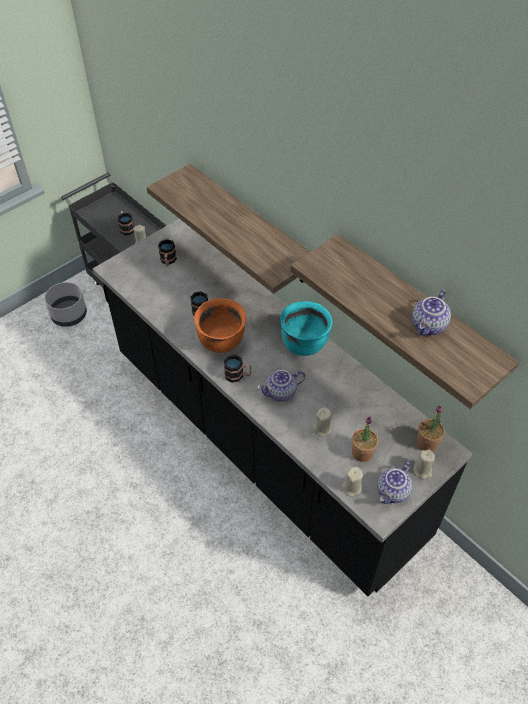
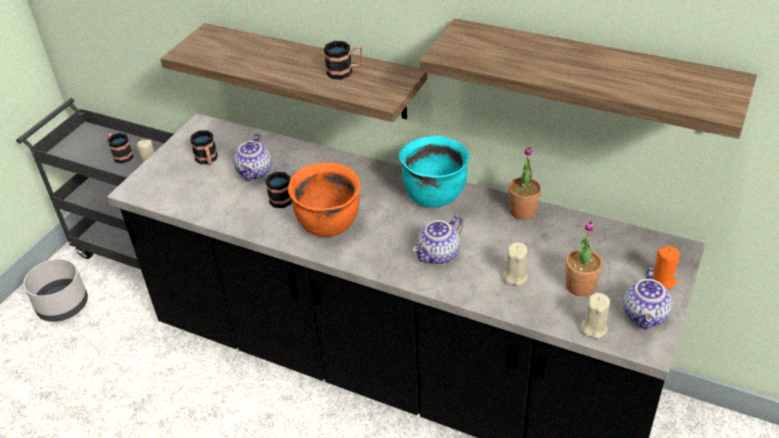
camera: 20 degrees left, 10 degrees down
mug [224,355,252,383] -> mug moved to [324,41,362,80]
teapot [412,289,451,336] -> teapot moved to [234,134,272,181]
beige candle [414,449,435,479] -> orange candle [653,245,680,289]
potted plant [417,406,445,451] -> potted plant moved to [508,146,541,220]

